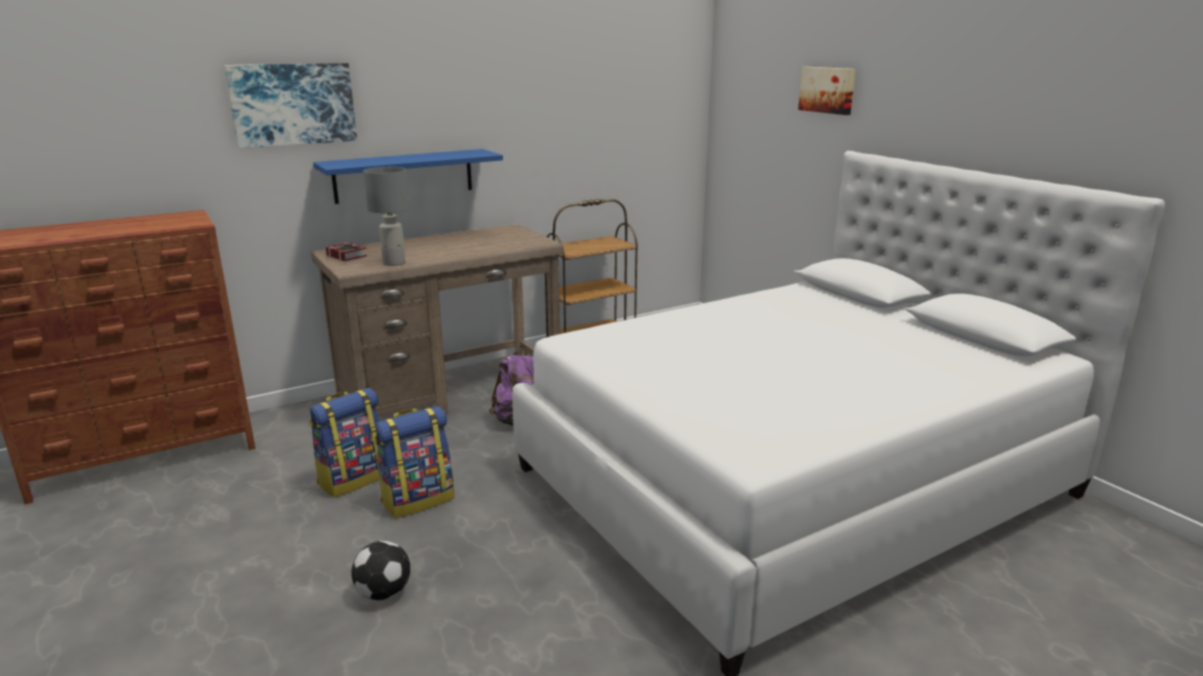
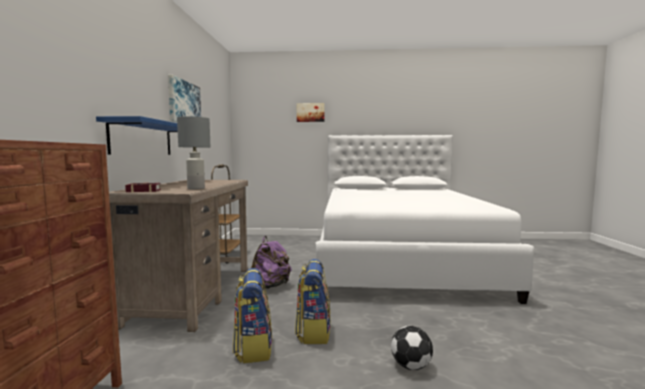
camera: 55 degrees left, 15 degrees down
picture [224,63,357,148] -> picture moved to [168,75,201,122]

